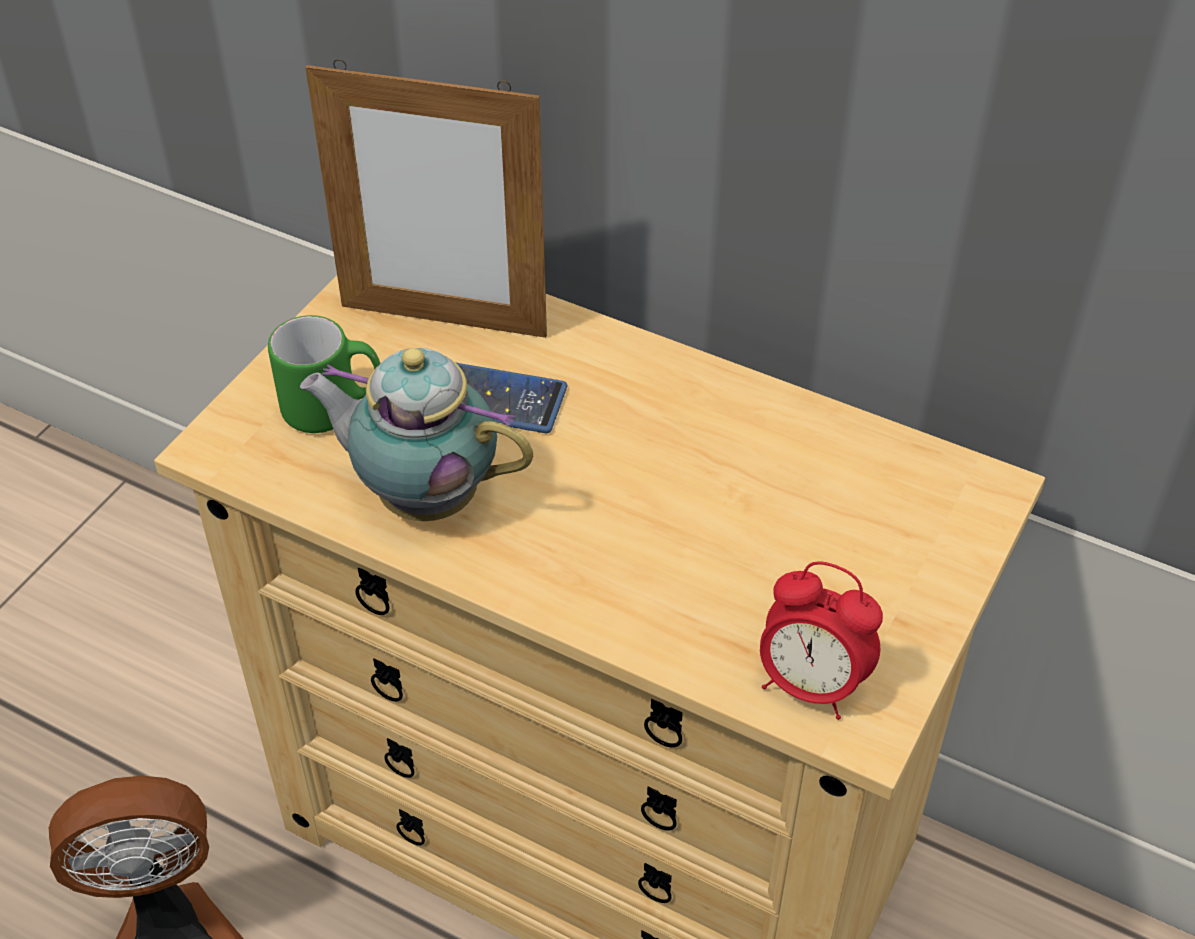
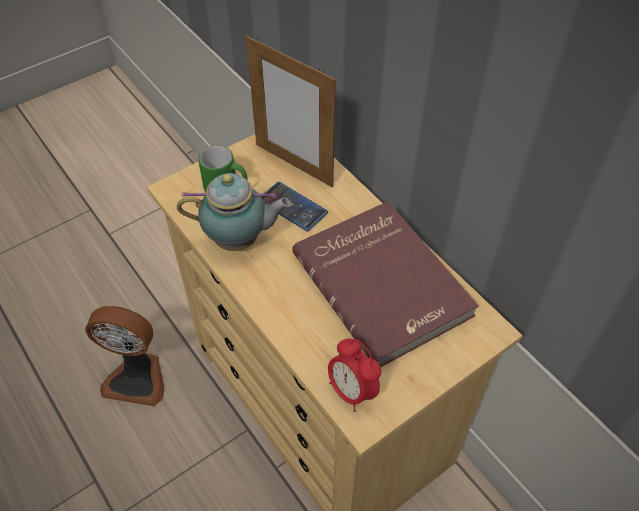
camera: 25 degrees right, 5 degrees up
teapot [300,348,533,521] -> teapot turned 135 degrees clockwise [177,173,291,251]
none -> red book [292,201,479,367]

